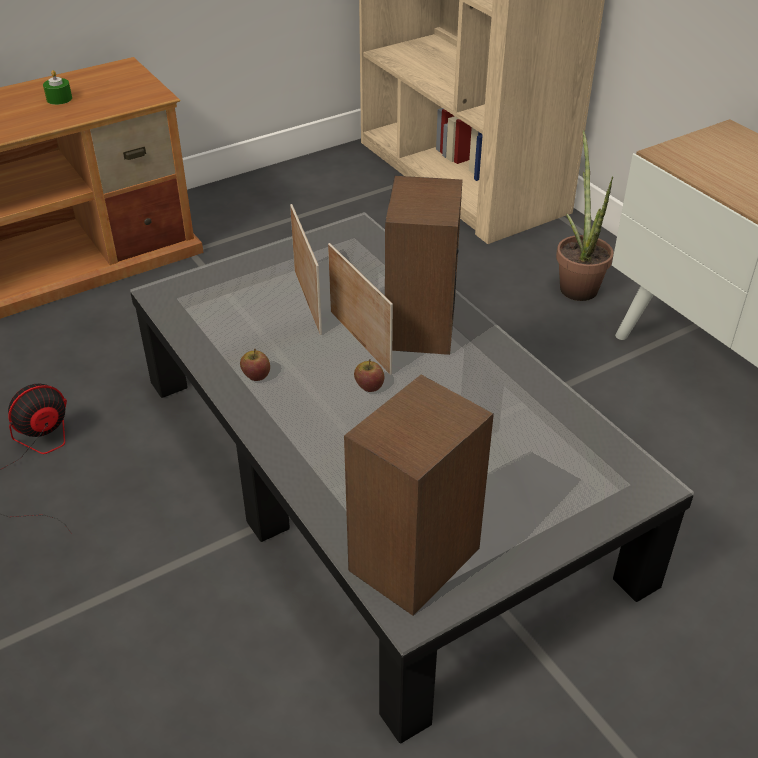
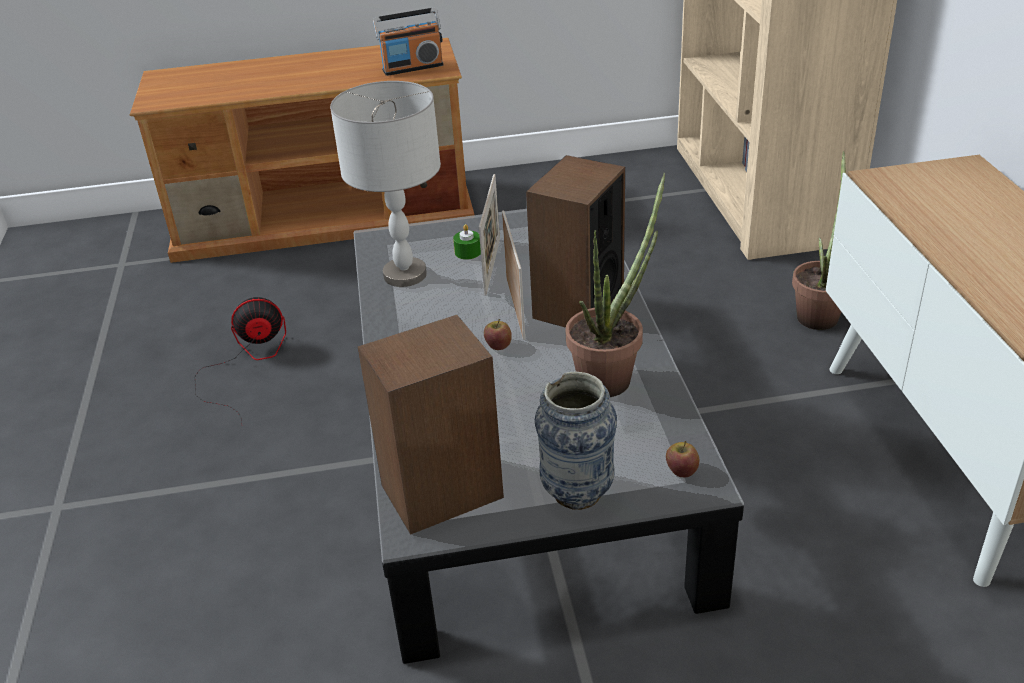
camera: 25 degrees right, 5 degrees down
green candle [43,70,72,105] -> green candle moved to [453,224,481,260]
apple [240,349,270,381] -> apple moved to [666,441,699,477]
none -> grey table lamp [330,81,441,287]
none -> radio [373,8,443,76]
none -> vase [535,372,617,510]
none -> potted plant [566,173,665,397]

